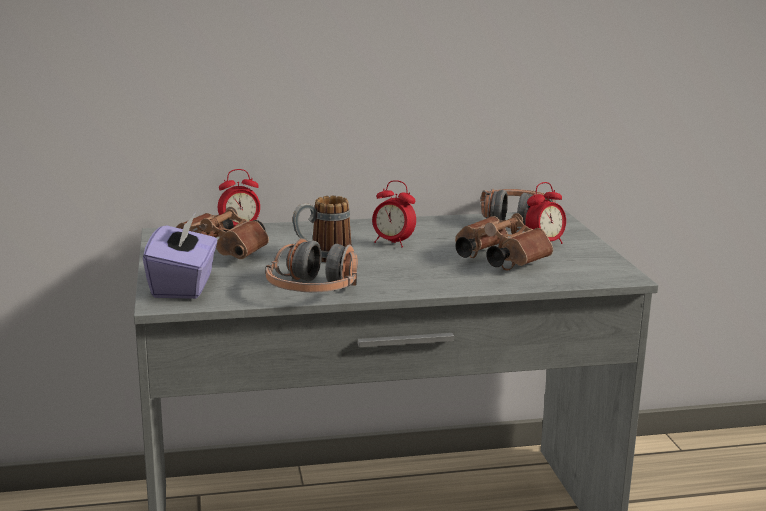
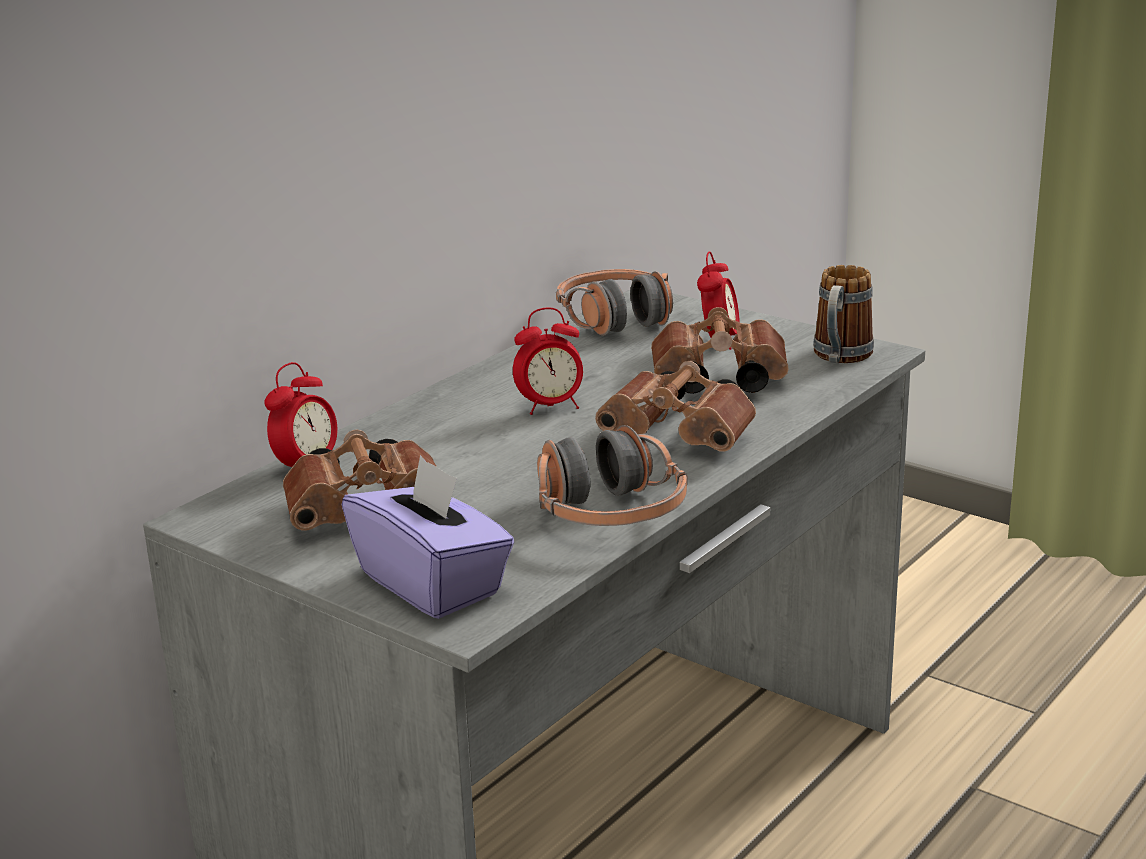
camera: 40 degrees left, 5 degrees up
mug [293,196,352,262] -> mug moved to [813,265,874,363]
none -> brown binoculars [595,361,756,452]

